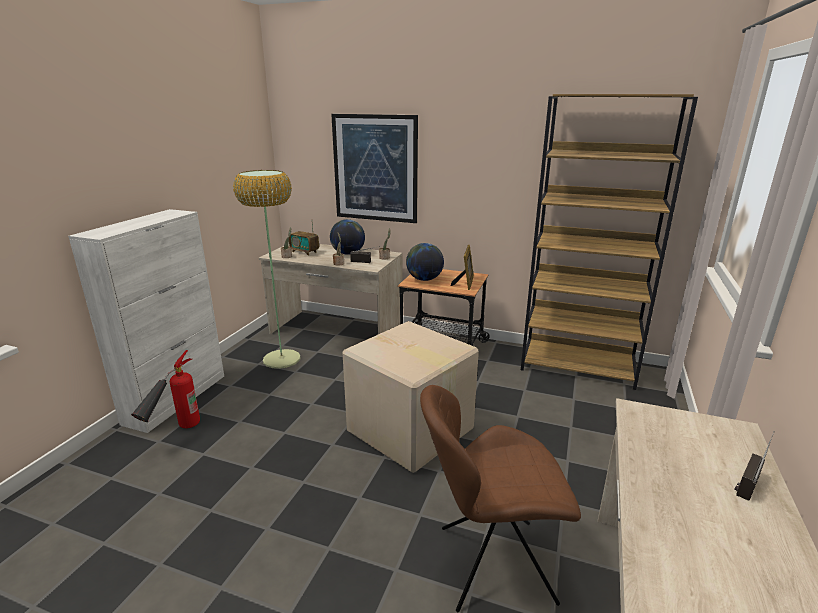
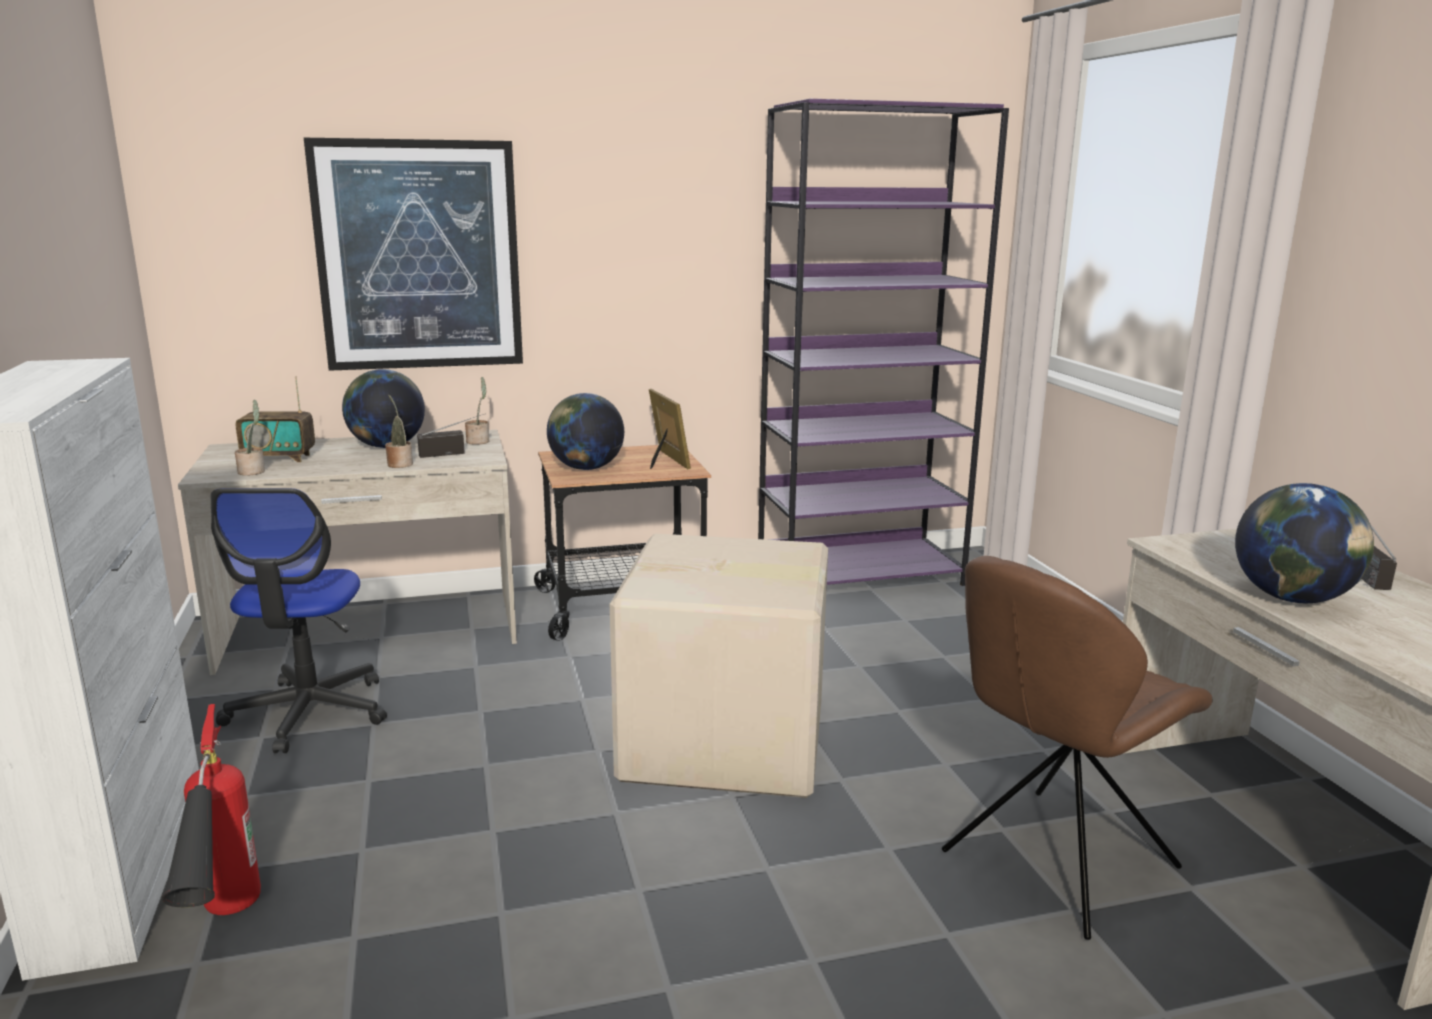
camera: 35 degrees left, 5 degrees down
floor lamp [233,170,300,369] -> office chair [211,488,387,753]
brown bookcase [521,94,698,390] -> purple bookcase [758,99,1009,586]
none -> globe [1235,483,1374,603]

